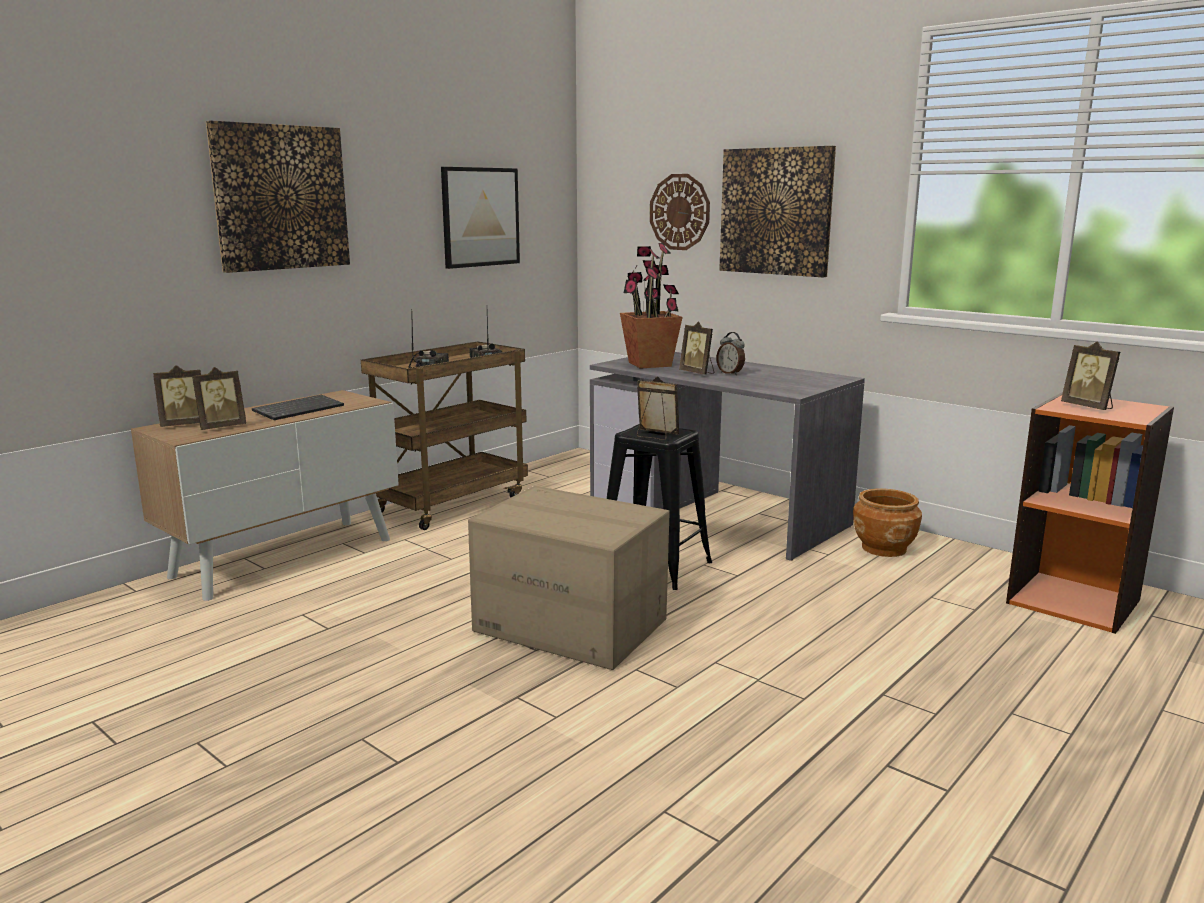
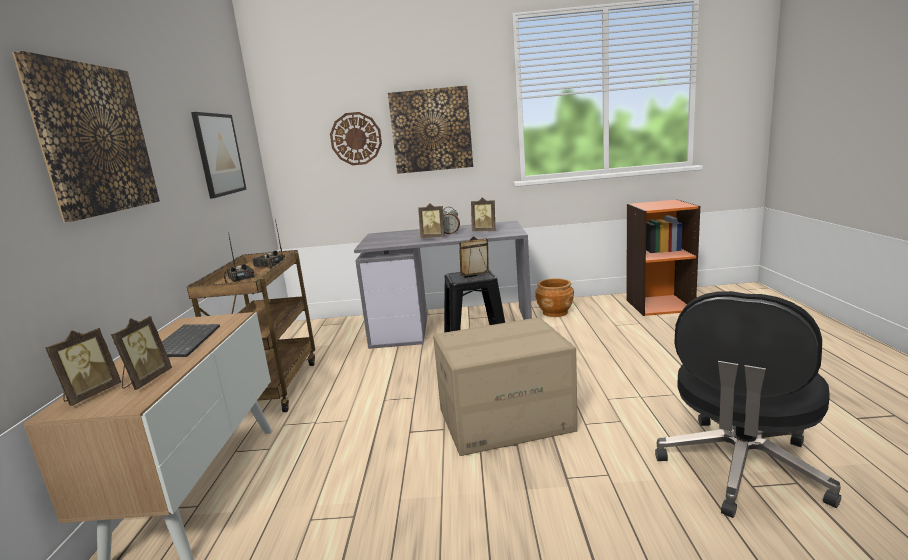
camera: 40 degrees left, 0 degrees up
potted plant [620,243,683,369] -> none
picture frame [1061,342,1120,410] -> picture frame moved to [471,197,495,231]
none -> black office chair [655,291,841,518]

